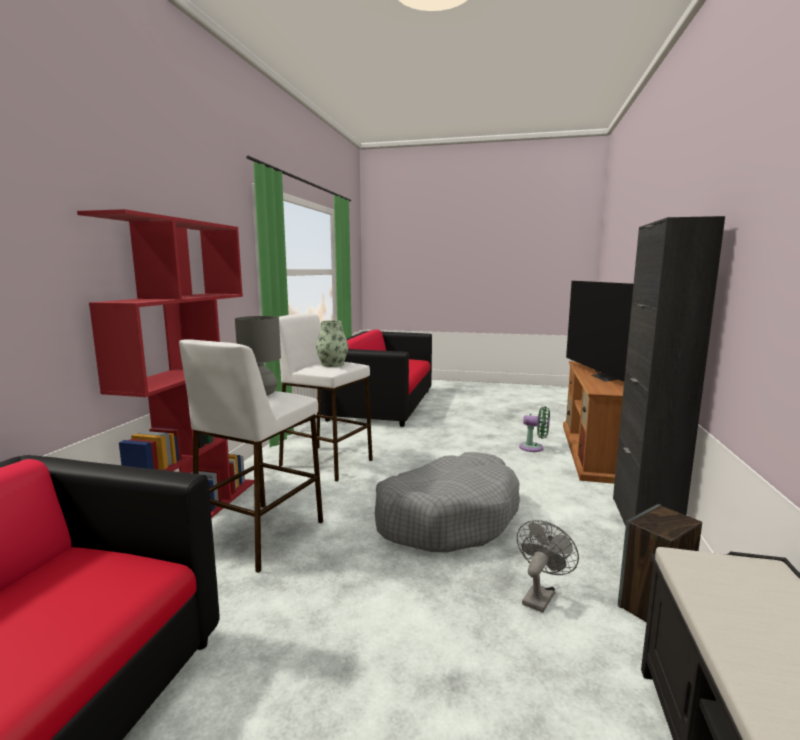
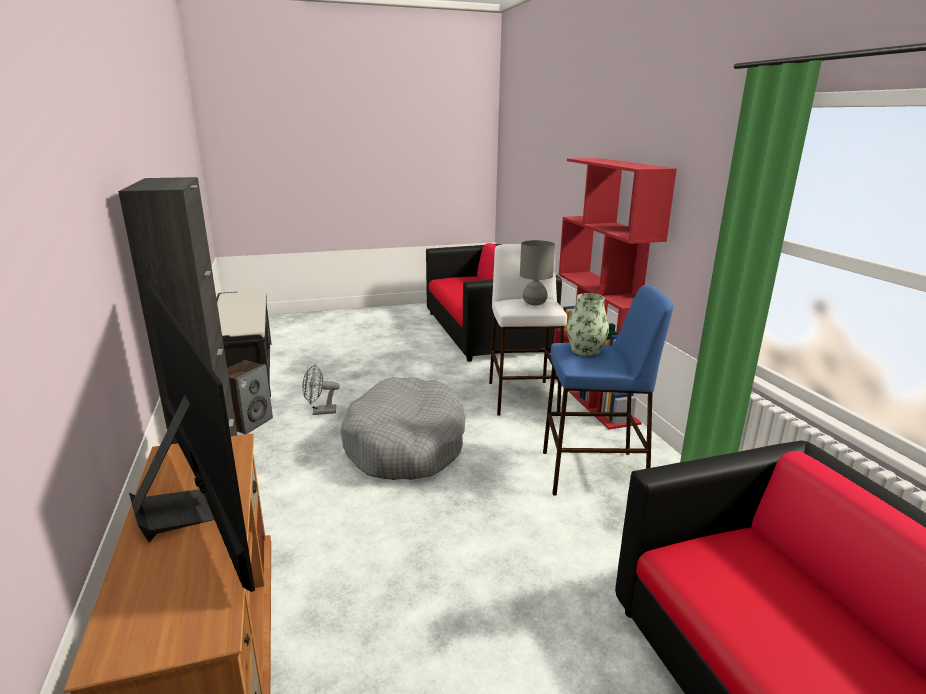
camera: 150 degrees right, 10 degrees up
white stool [279,313,373,482] -> blue stool [543,285,674,496]
grey fan [517,520,579,613] -> grey fan turned 75 degrees clockwise [302,365,340,415]
green fan [519,406,550,452] -> none

